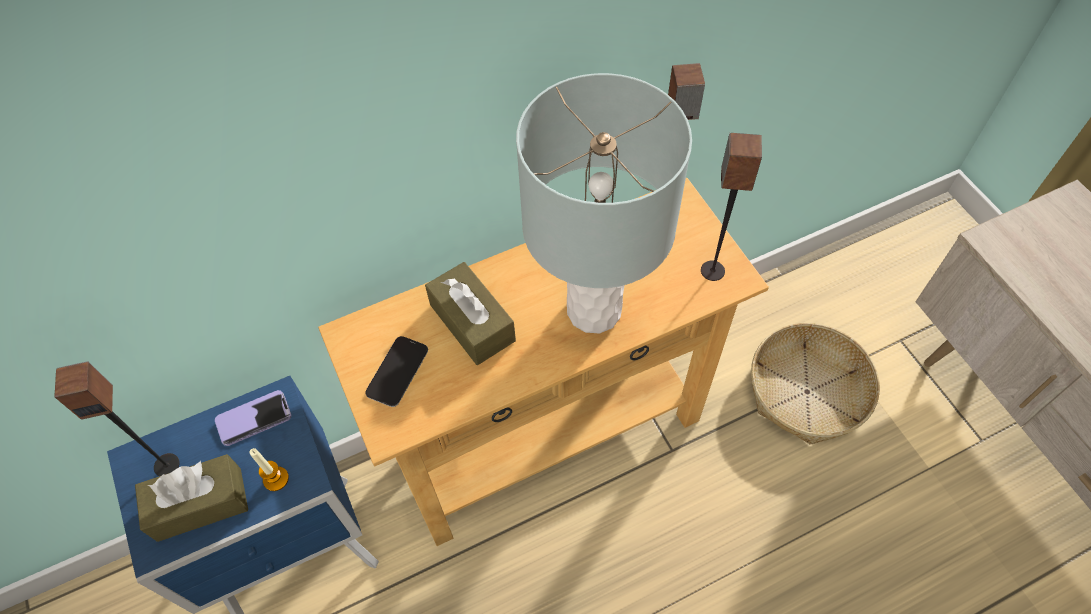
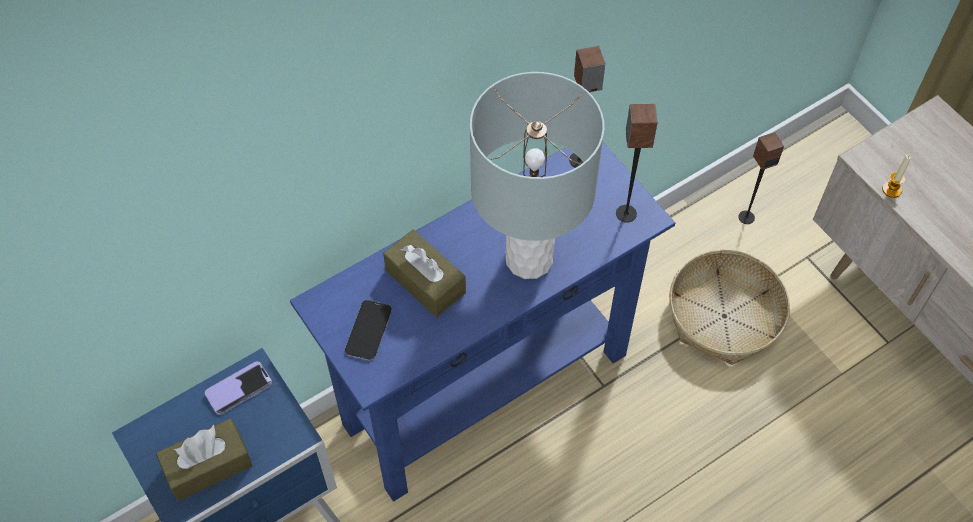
camera: 10 degrees left, 0 degrees up
speaker [54,361,180,476] -> speaker moved to [738,132,784,224]
candle [249,448,289,491] -> candle moved to [882,154,911,198]
beige console table [318,178,769,546] -> blue console table [290,143,675,502]

